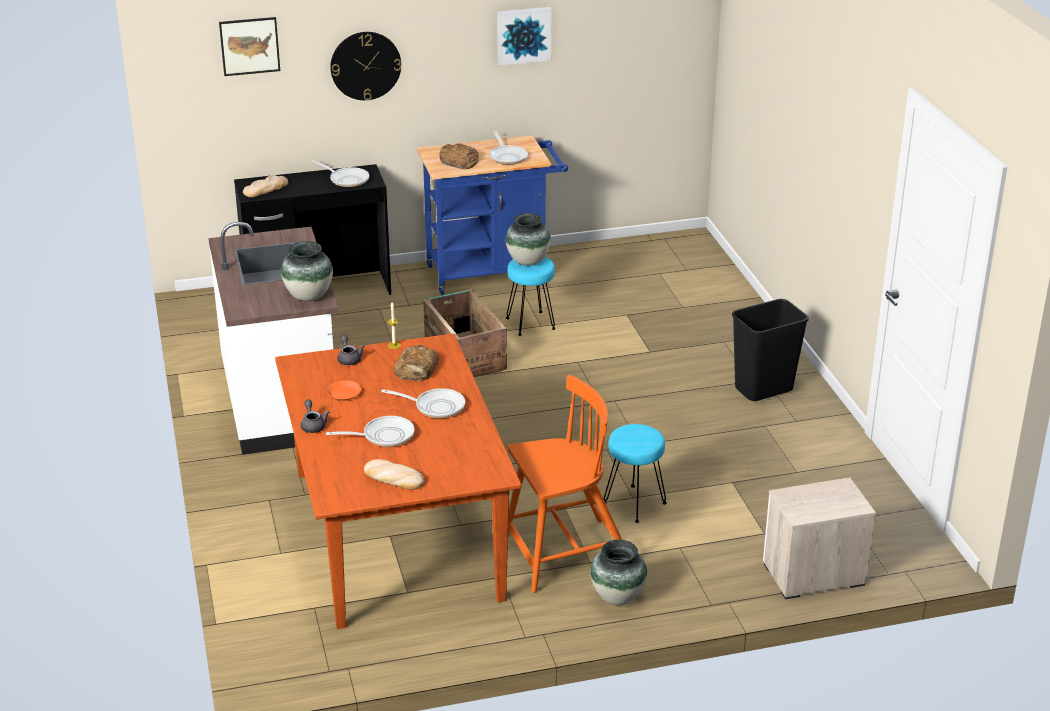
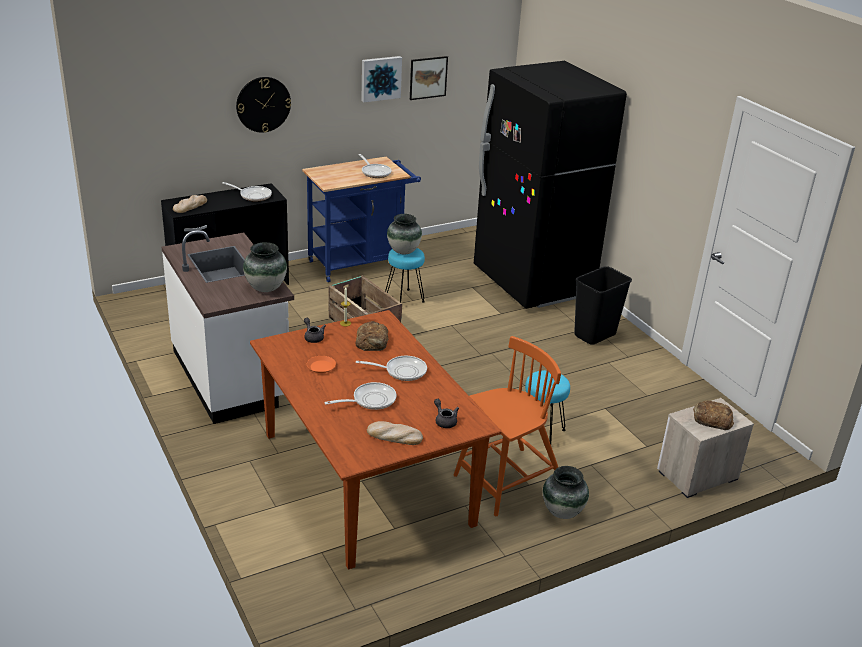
camera: 15 degrees left, 0 degrees up
picture [219,17,280,76] -> picture moved to [410,56,448,100]
grey teapot [301,399,330,433] -> grey teapot moved to [434,399,459,428]
bread [439,143,479,169] -> bread moved to [693,400,734,430]
none -> black fridge [474,61,627,309]

